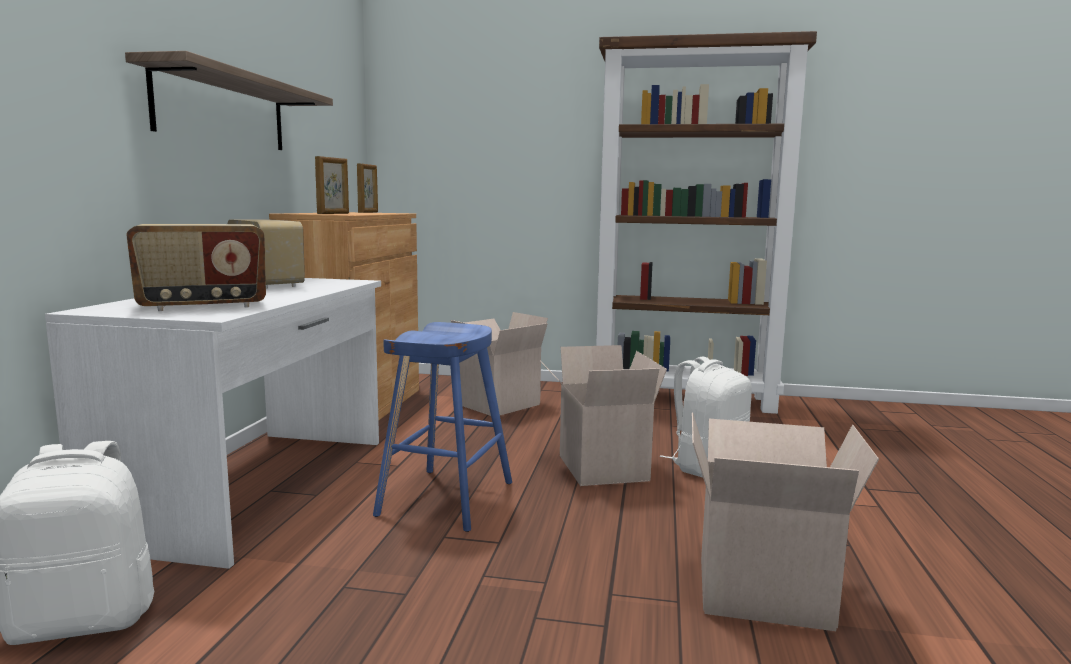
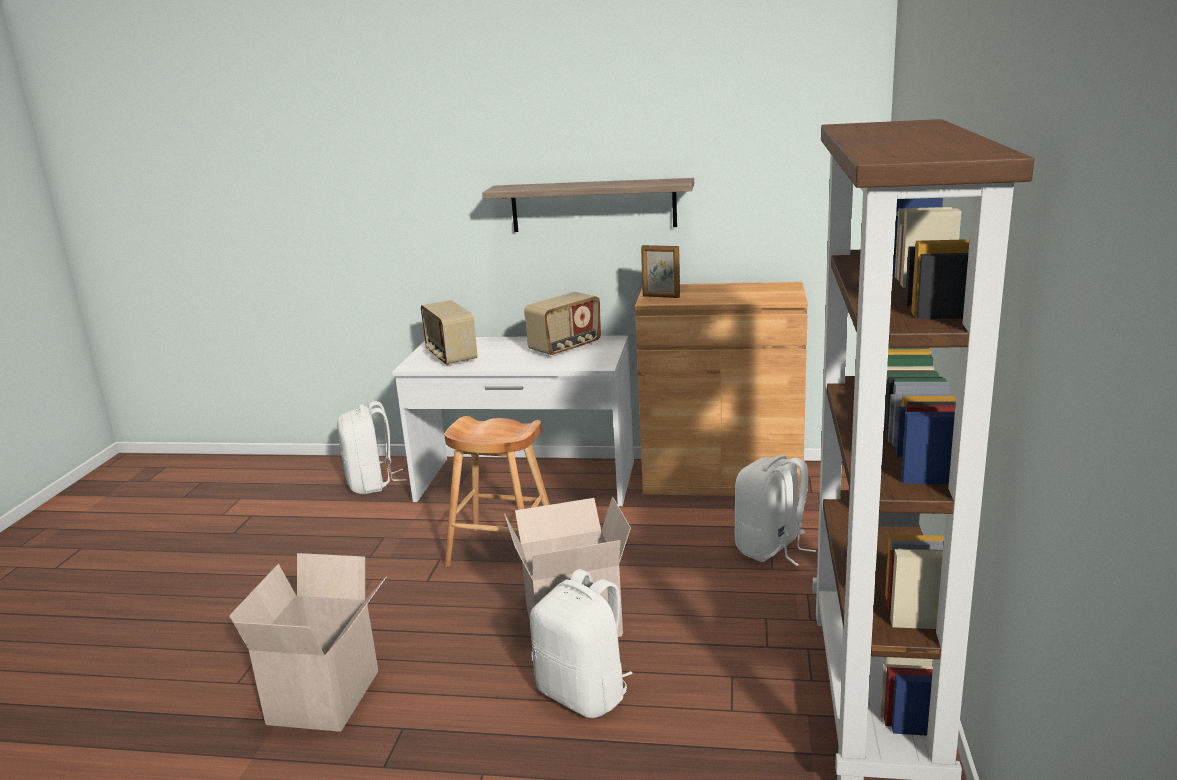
camera: 90 degrees right, 10 degrees up
picture frame [357,163,378,213] -> none
blue stool [373,322,512,532] -> brown stool [444,416,550,568]
cardboard box [451,312,548,416] -> white backpack [735,455,816,566]

